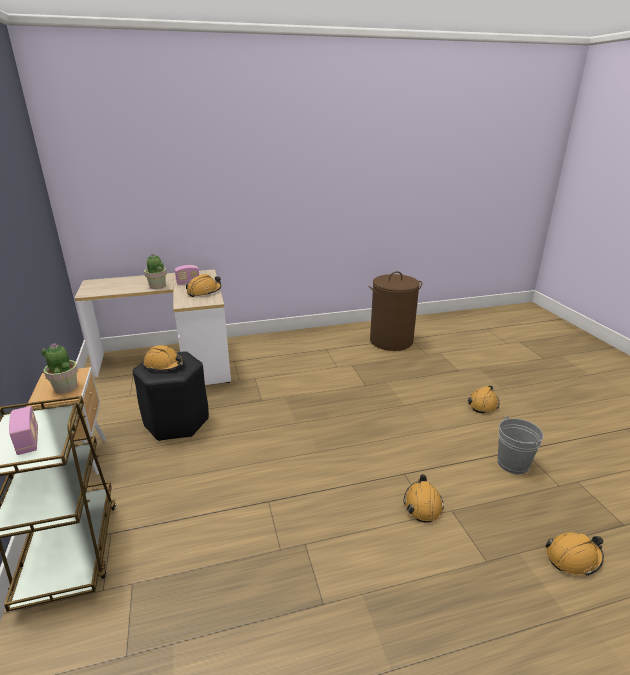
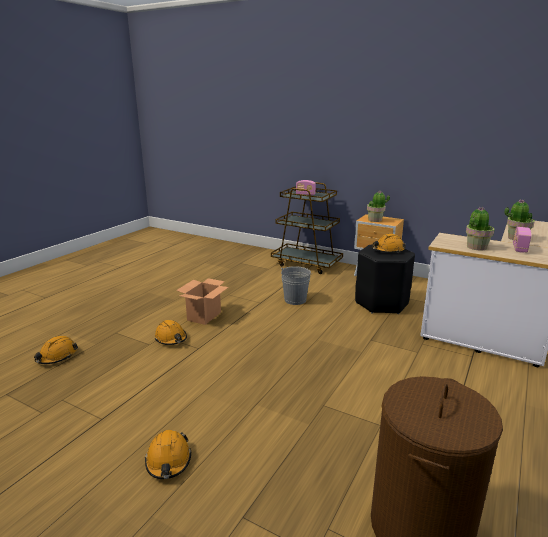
camera: 135 degrees right, 5 degrees down
orange hard hat [186,274,221,297] -> potted plant [466,206,495,251]
grey bucket [497,416,543,474] -> grey bucket moved to [281,266,311,305]
none -> cardboard box [176,278,229,325]

